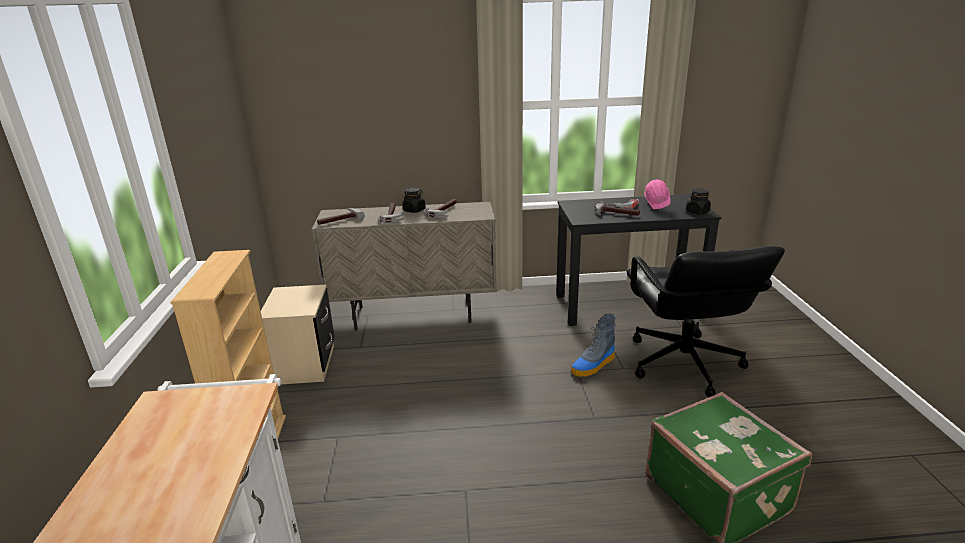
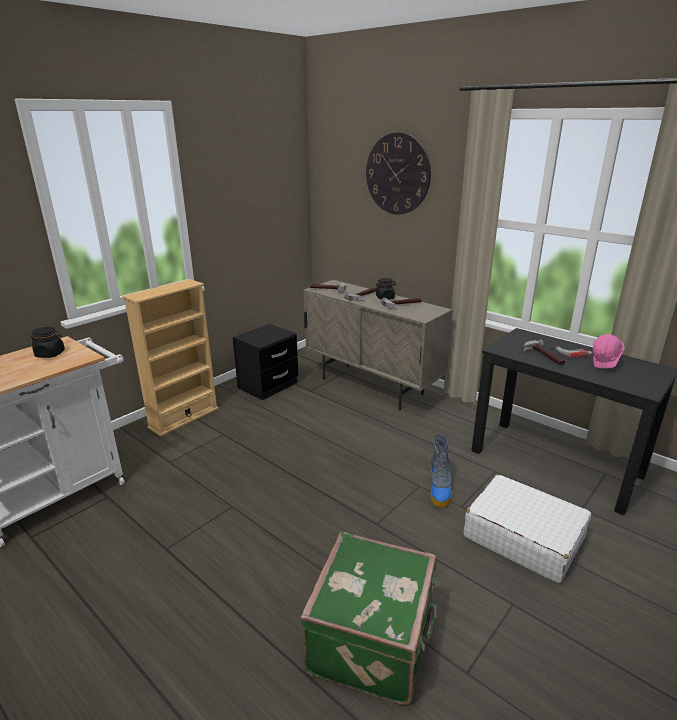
camera: 45 degrees right, 0 degrees up
beige nightstand [261,285,335,384] -> black nightstand [233,324,298,400]
boot [571,314,616,377] -> boot turned 90 degrees counterclockwise [431,434,452,508]
black office chair [627,246,785,397] -> white suitcase [464,474,591,583]
black jar [686,188,711,214] -> black jar moved to [31,327,65,358]
none -> wall clock [366,132,431,215]

